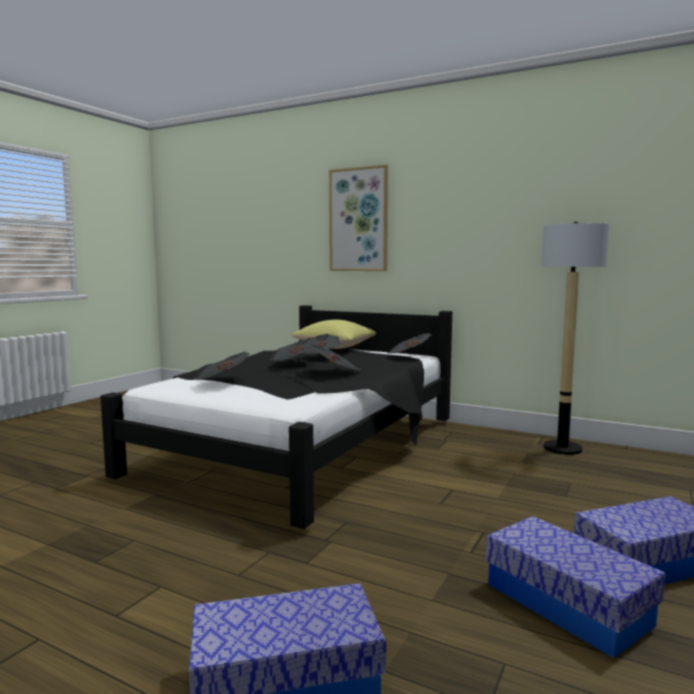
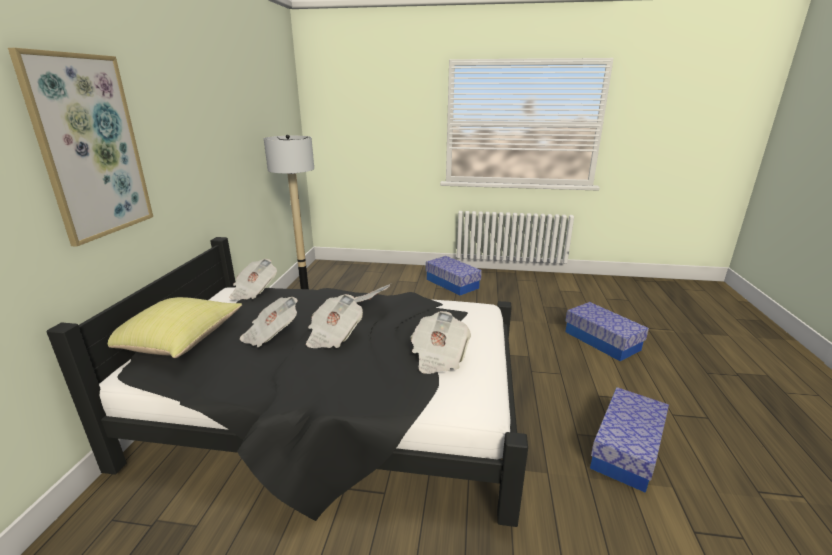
camera: 110 degrees left, 15 degrees up
storage box [486,516,665,658] -> storage box moved to [590,387,669,493]

